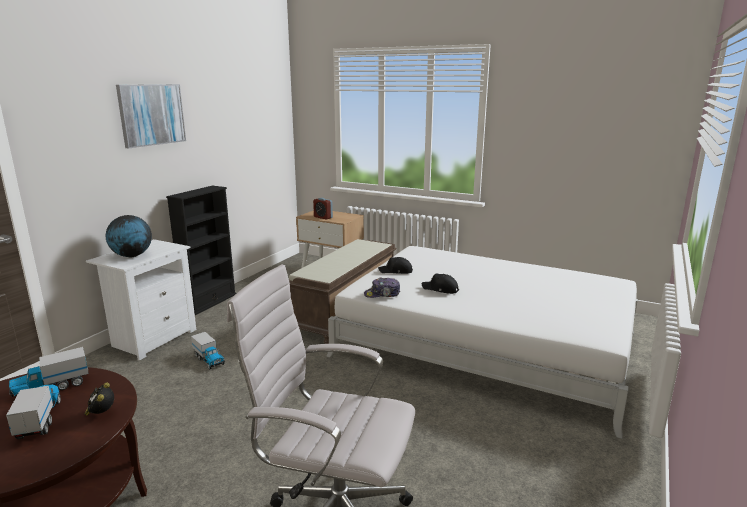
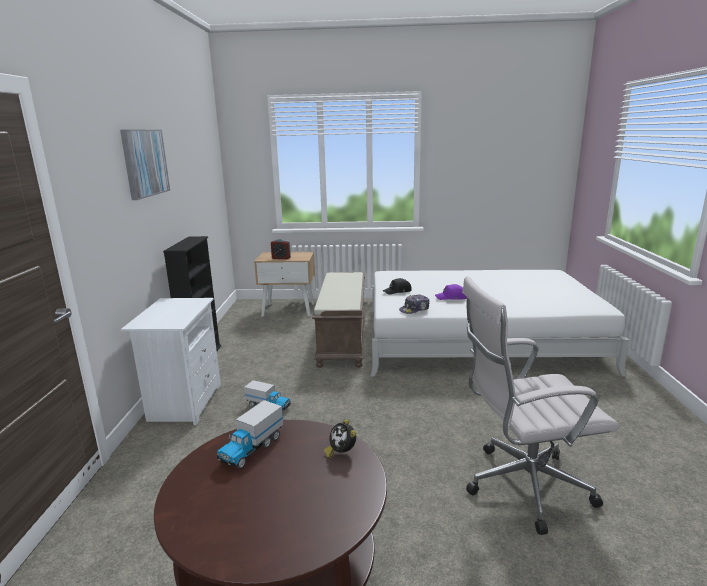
camera: 25 degrees left, 0 degrees up
toy truck [6,382,61,439] -> none
globe [106,215,152,257] -> none
black cap [422,274,459,294] -> purple cap [435,284,467,300]

